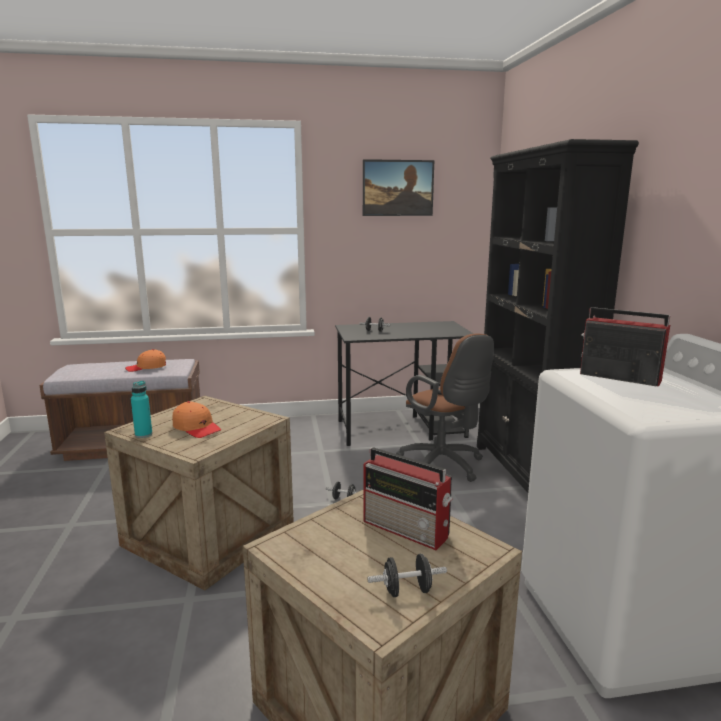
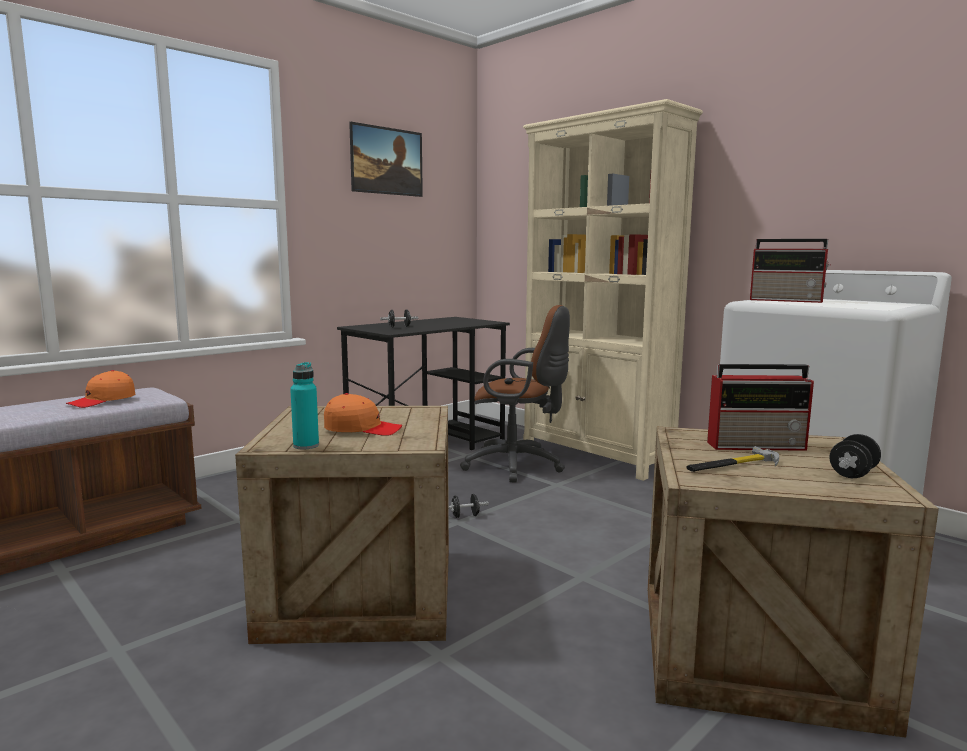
camera: 35 degrees left, 5 degrees down
black bookcase [477,139,639,493] -> beige bookcase [523,99,703,481]
radio [580,307,671,387] -> radio turned 150 degrees counterclockwise [750,239,830,303]
none -> hammer [687,446,779,472]

